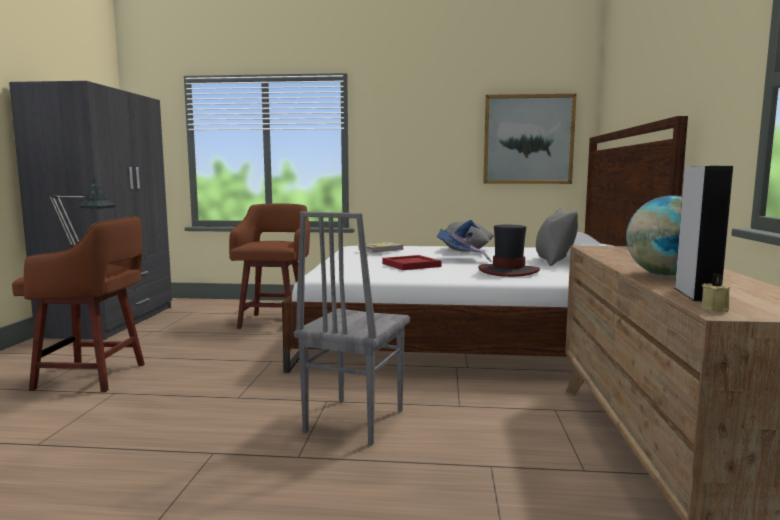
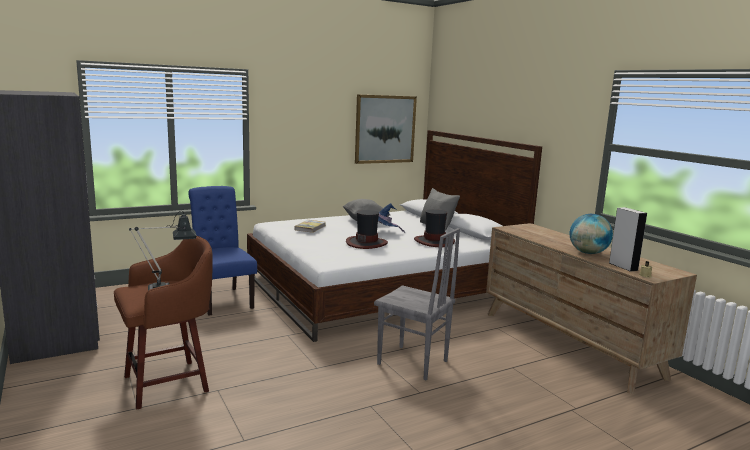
camera: 35 degrees left, 5 degrees up
brown stool [229,203,310,329] -> blue chair [188,186,257,316]
grey chair [294,212,410,446] -> grey chair turned 45 degrees counterclockwise [374,228,460,380]
red tray [382,255,441,270] -> hat [346,210,388,249]

